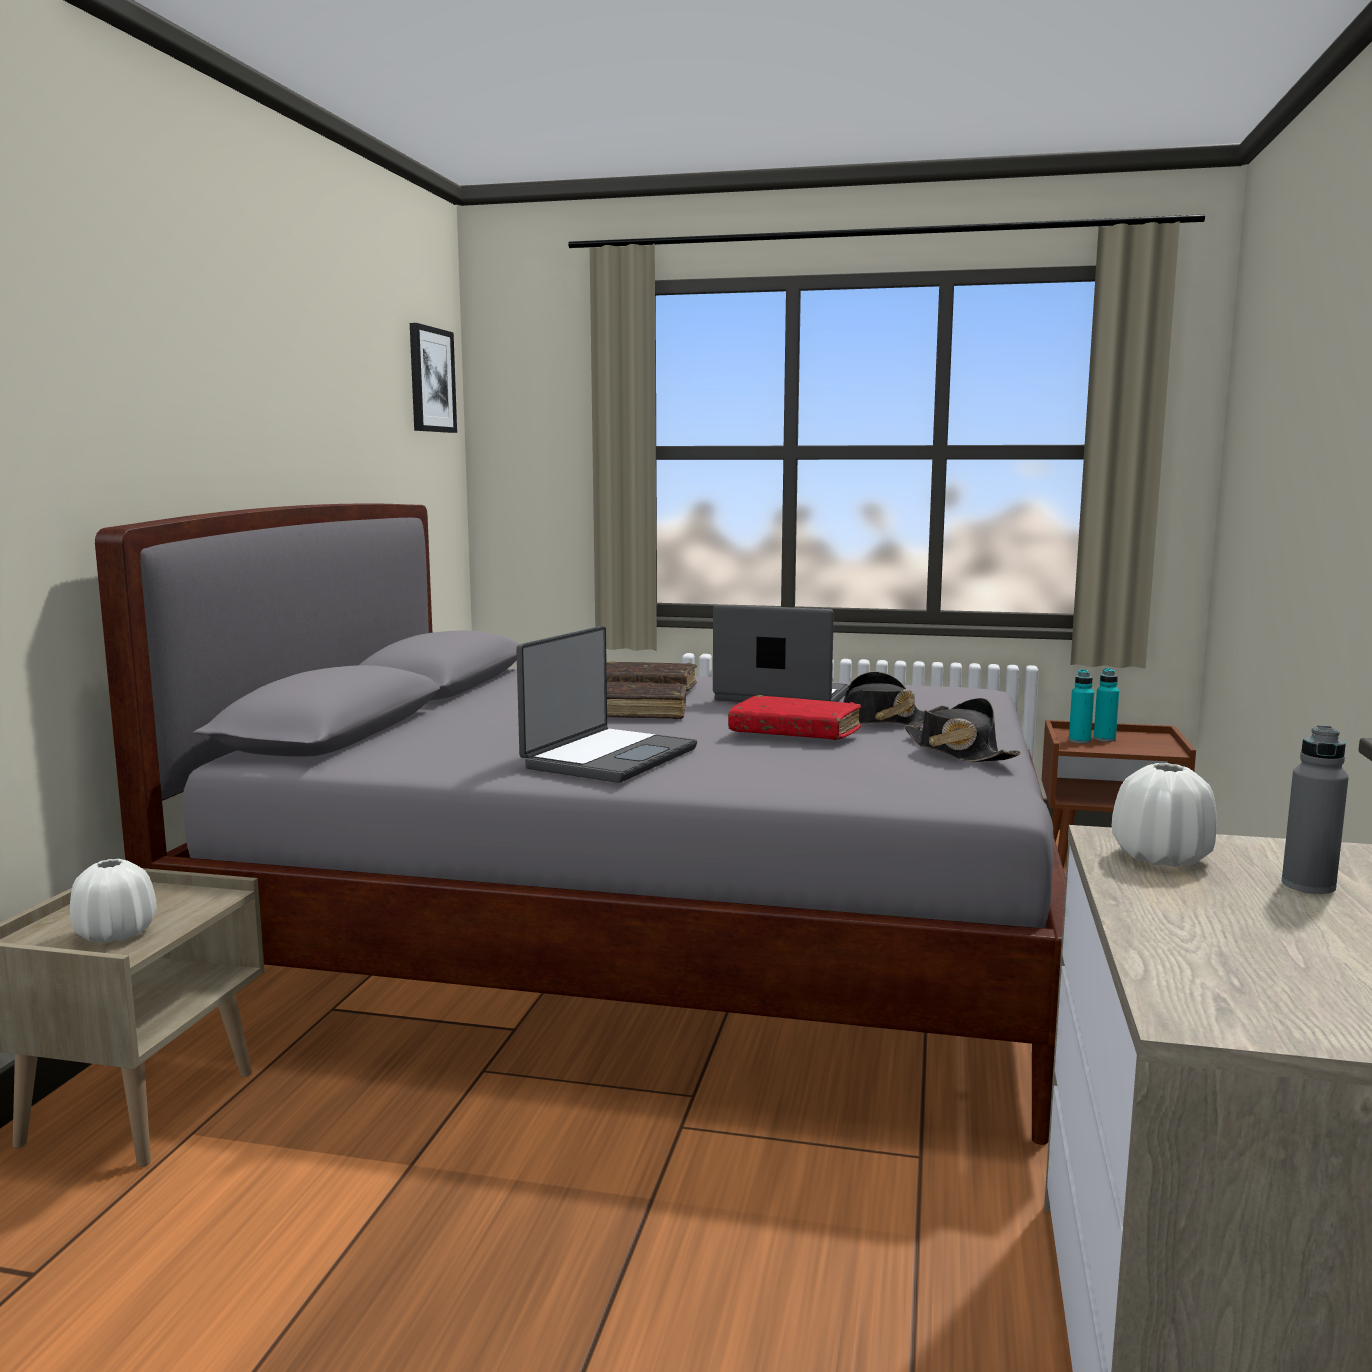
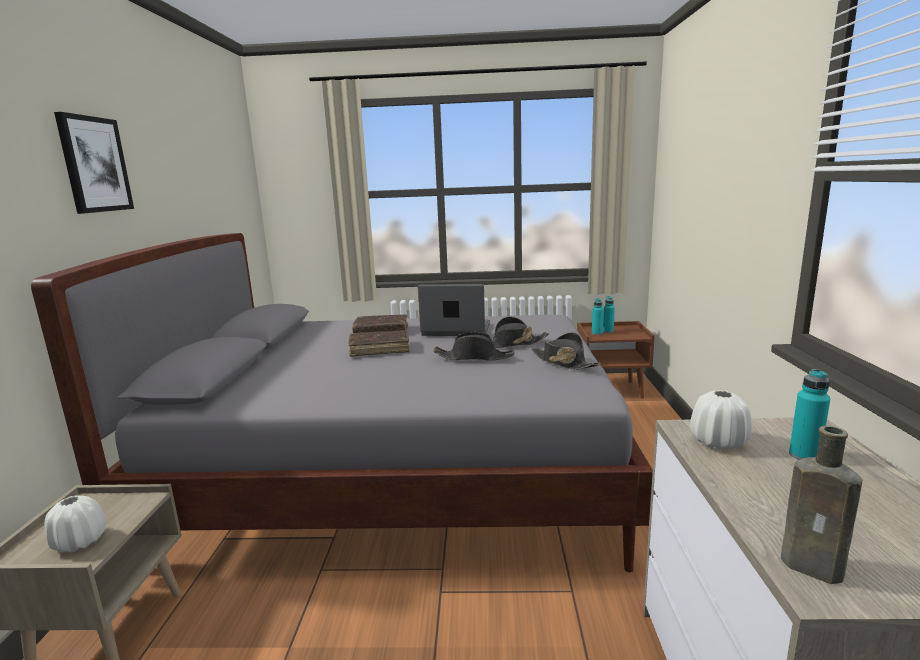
camera: 10 degrees left, 5 degrees up
picture [410,323,457,433] -> picture moved to [54,112,134,214]
laptop [516,626,697,783] -> none
red book [728,695,861,740] -> black hat [433,332,514,361]
grey bottle [1282,725,1349,894] -> turquoise bottle [789,369,830,460]
none -> brown bottle [781,426,862,584]

